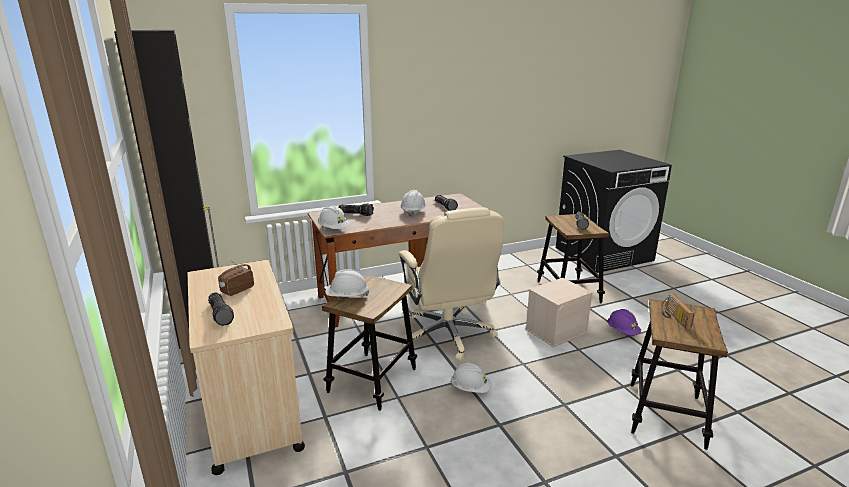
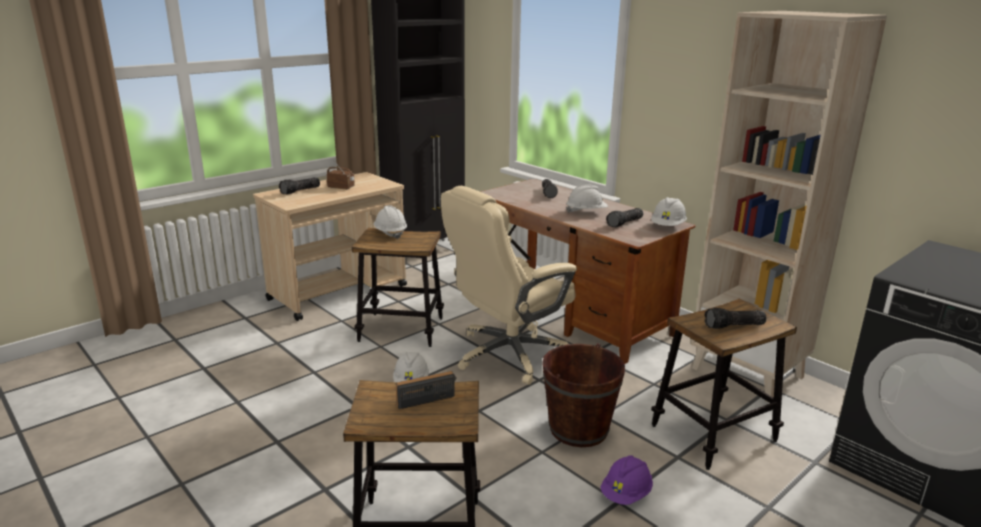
camera: 70 degrees right, 0 degrees up
white hard hat [318,205,350,229] -> white hard hat moved to [651,197,687,226]
beige storage box [526,278,593,347] -> brown bucket [542,343,625,447]
none -> beige bookcase [691,11,887,403]

